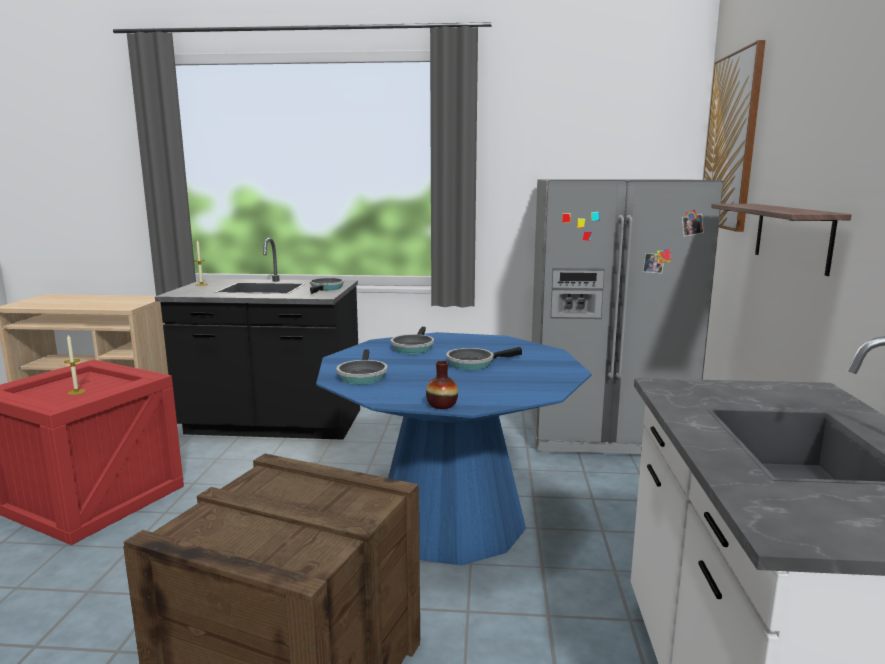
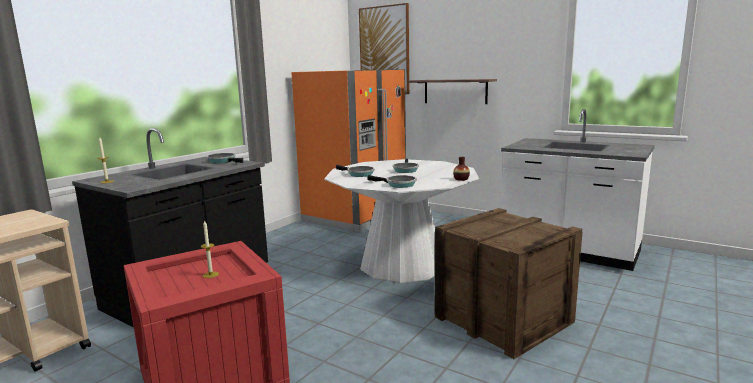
camera: 60 degrees left, 0 degrees up
blue dining table [316,332,592,565] -> white dining table [324,159,479,283]
grey fridge [530,179,723,454] -> orange fridge [291,69,406,232]

